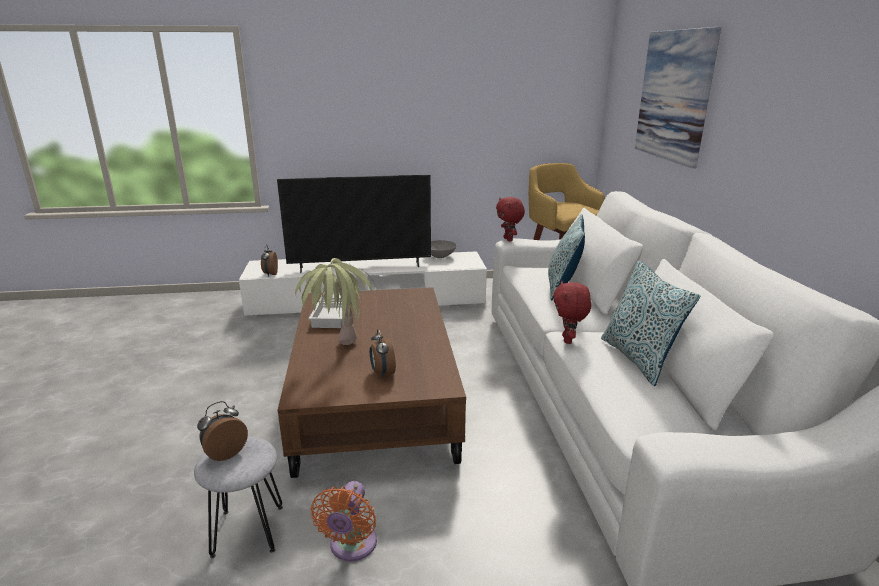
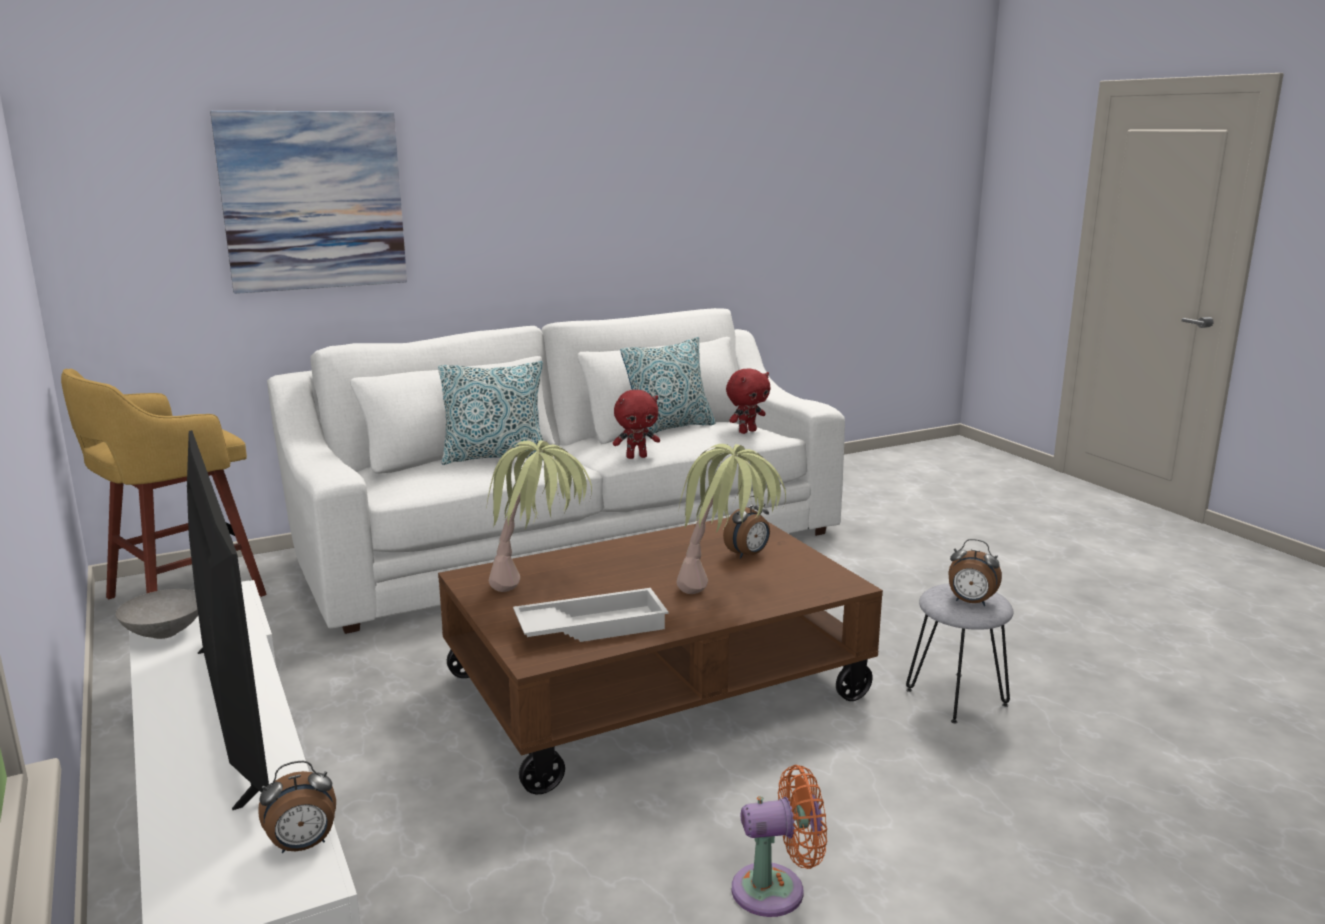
camera: 110 degrees left, 5 degrees down
orange fan [311,481,377,561] -> orange fan moved to [732,765,827,917]
red plush toy [496,197,525,241] -> red plush toy moved to [726,369,771,434]
none -> potted plant [486,440,592,592]

